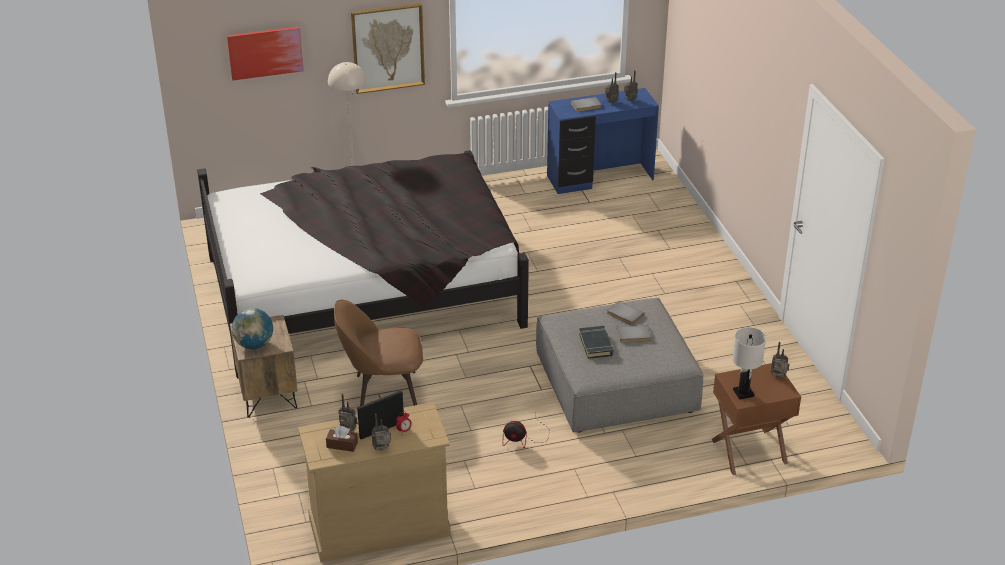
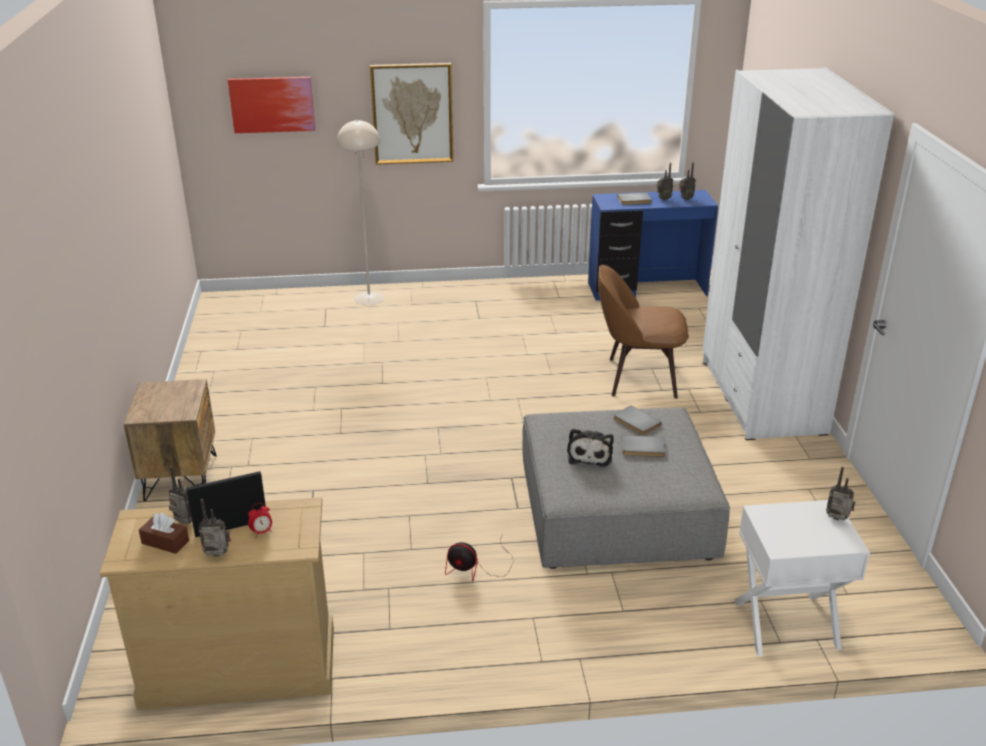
camera: 10 degrees right, 5 degrees down
black bed [197,150,529,379] -> none
globe [232,308,273,349] -> none
brown chair [334,300,423,406] -> brown chair moved to [598,264,689,399]
black book [579,326,614,359] -> plush toy [567,429,614,467]
brown nightstand [712,363,801,475] -> white nightstand [734,500,870,656]
white table lamp [732,327,766,400] -> none
none -> white wardrobe [703,67,894,440]

